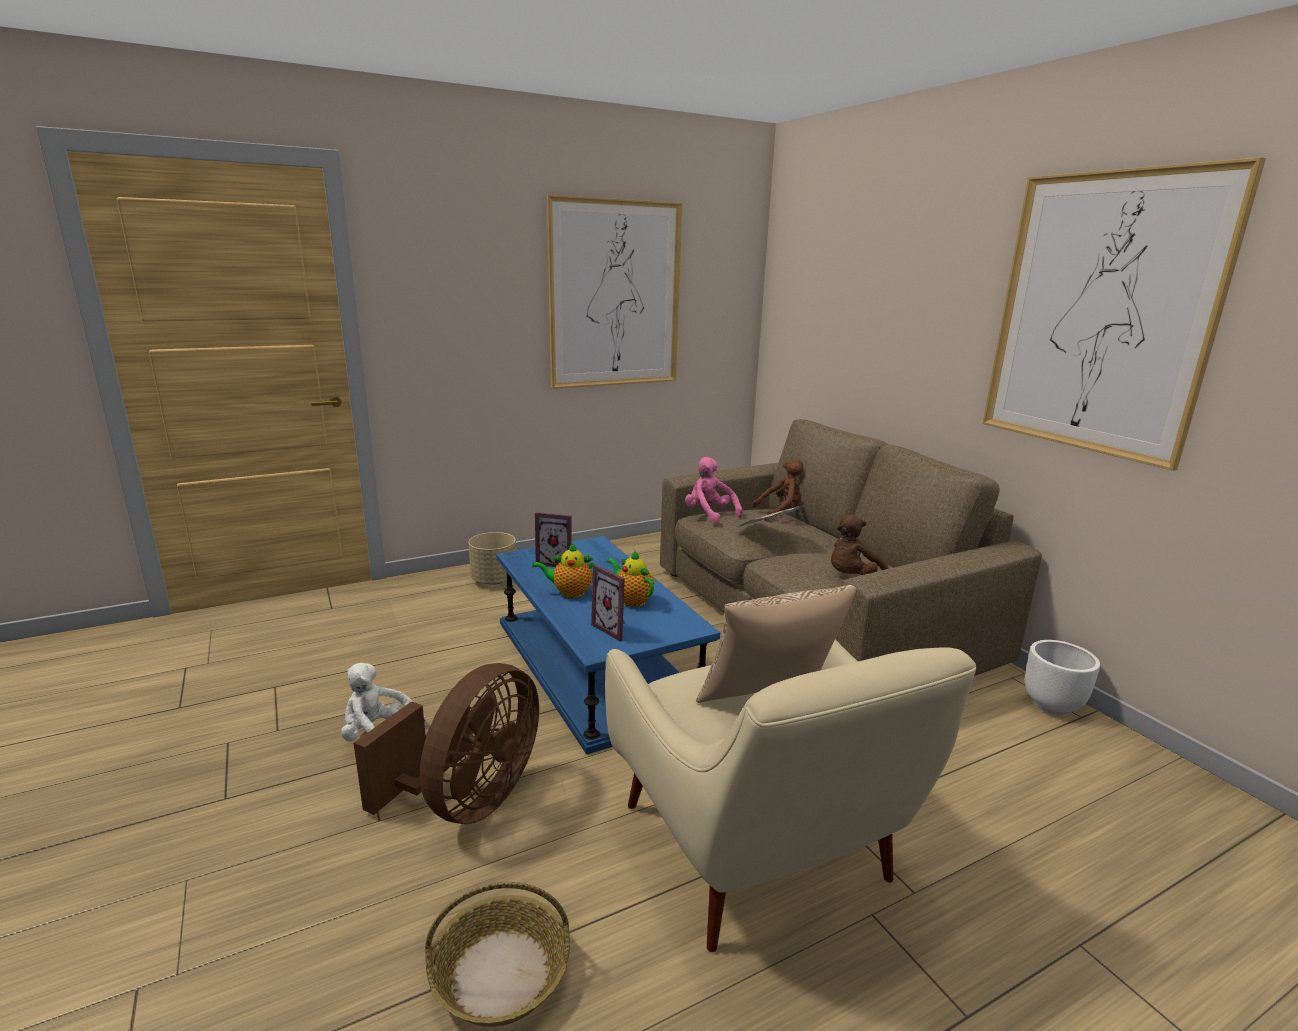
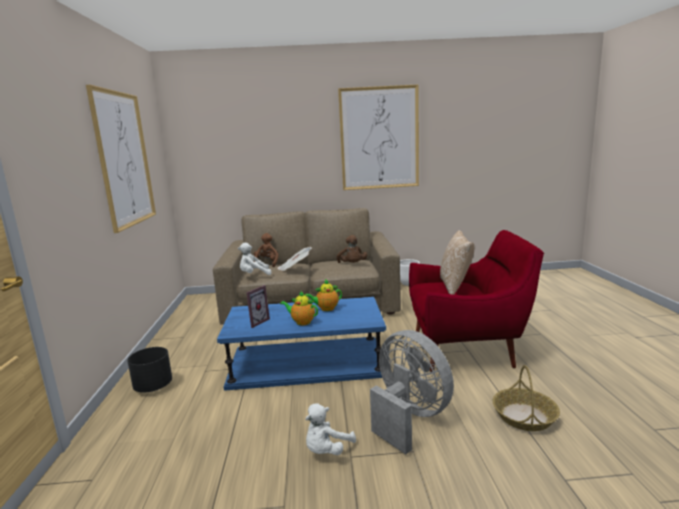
camera: 65 degrees left, 5 degrees down
brown fan [354,663,539,824] -> grey fan [370,330,454,454]
beige planter [469,532,516,585] -> black planter [127,347,172,392]
teapot [532,543,597,598] -> teapot turned 90 degrees clockwise [280,291,318,325]
picture frame [591,564,626,641] -> none
beige armchair [605,639,976,952] -> red armchair [409,230,544,372]
pink plush toy [685,457,743,523] -> white plush toy [238,243,271,275]

